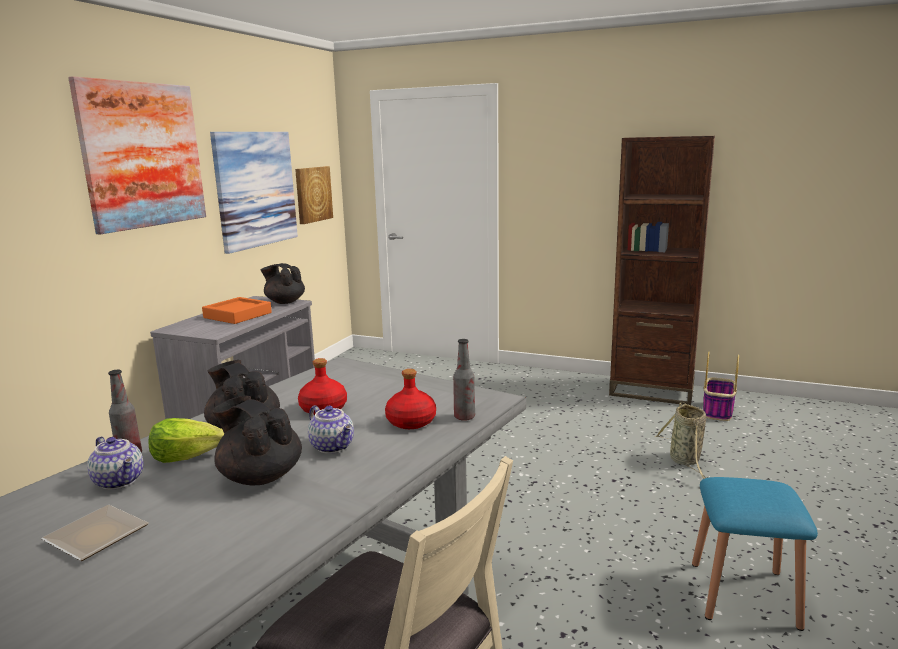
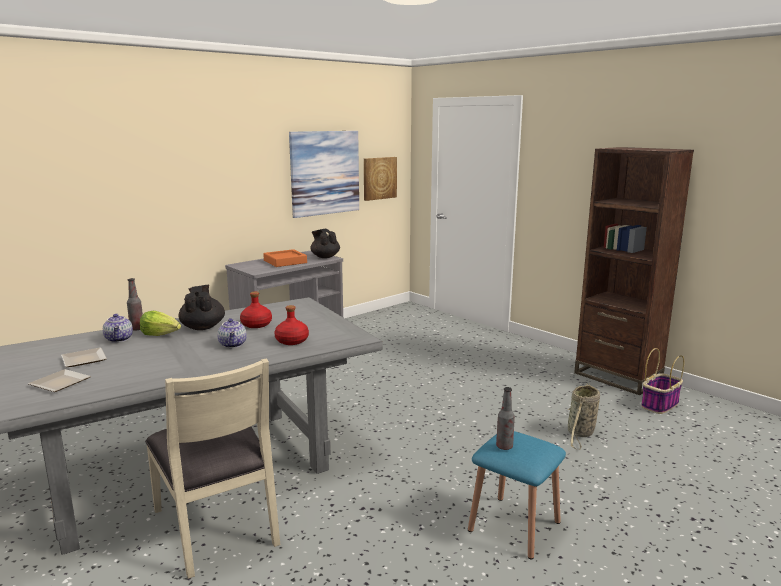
camera: 25 degrees right, 0 degrees up
picture [68,76,206,234] -> none
black teapot [212,395,302,485] -> none
bottle [453,339,475,421] -> bottle moved to [496,387,515,450]
none -> plate [28,369,91,392]

